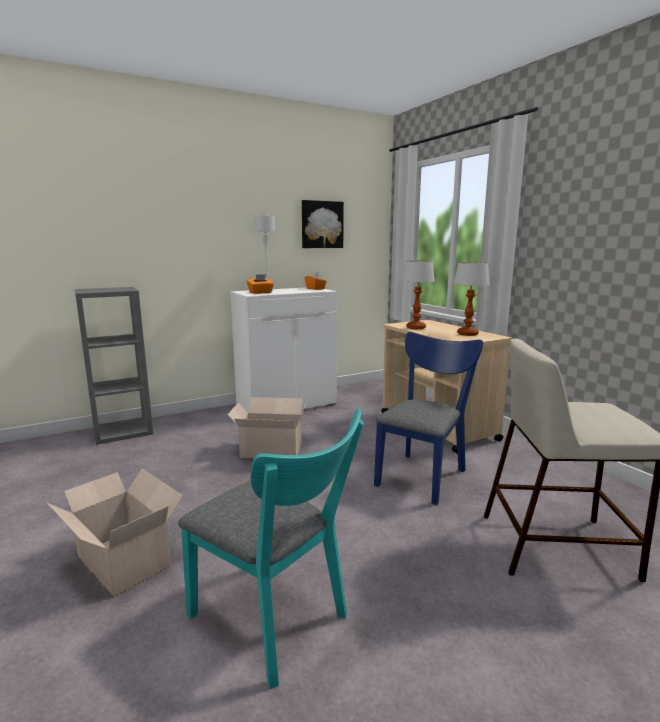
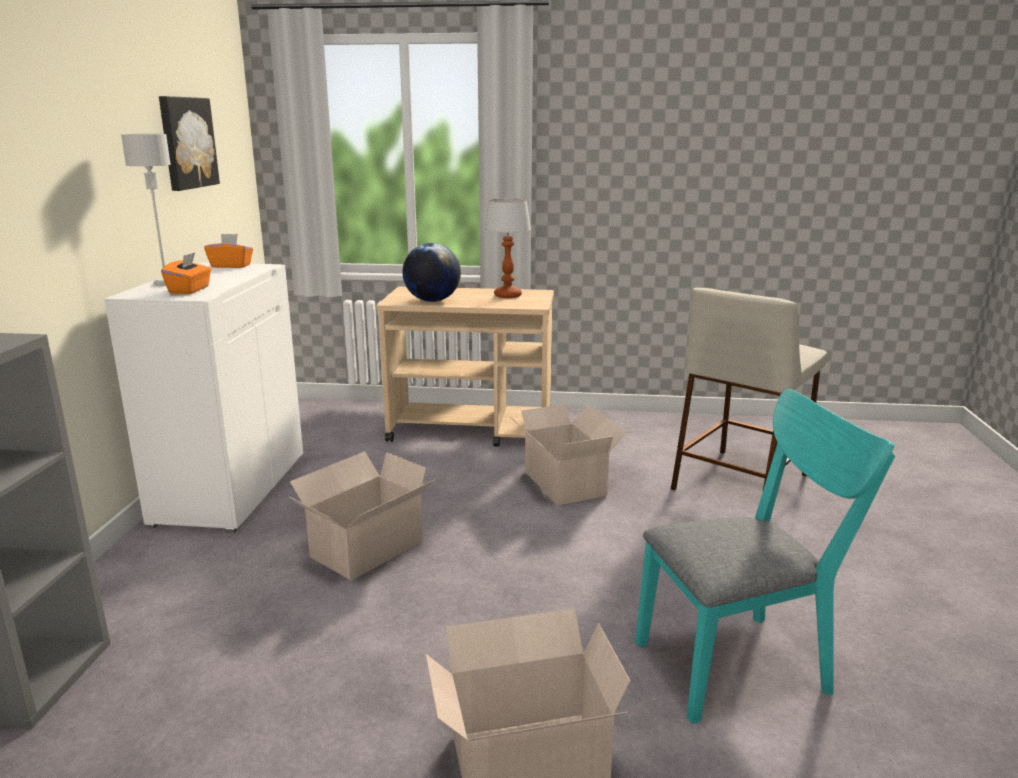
camera: 55 degrees left, 5 degrees up
blue chair [374,332,483,505] -> cardboard box [509,404,627,505]
table lamp [402,261,435,329] -> globe [403,243,461,302]

